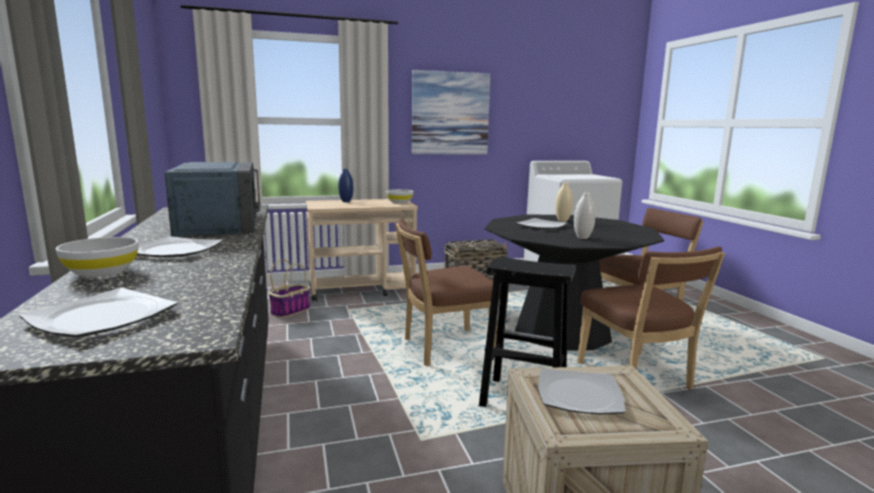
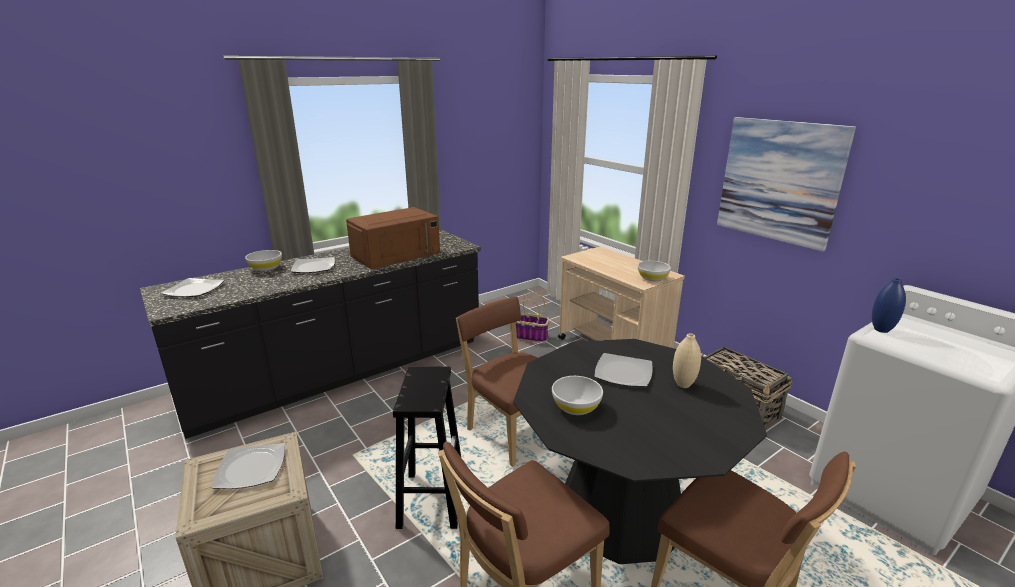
camera: 70 degrees right, 10 degrees up
blue microwave [165,162,261,236] -> brown microwave [346,207,440,269]
blue vase [338,169,354,202] -> blue vase moved to [872,278,906,333]
white vase [574,193,596,239] -> white bowl [552,376,603,415]

